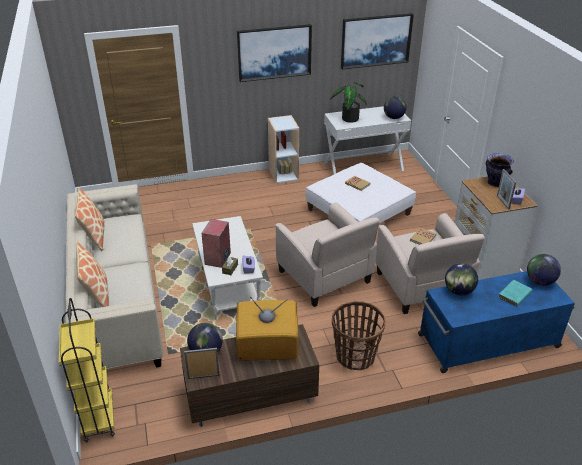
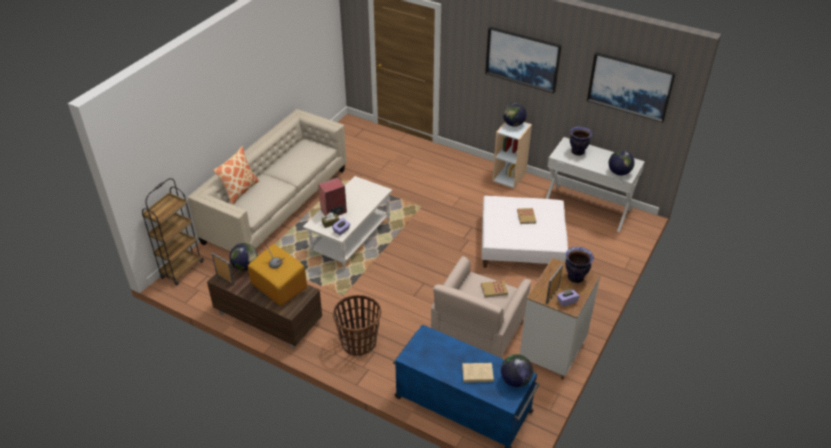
camera: 45 degrees right, 5 degrees up
yellow cart [59,298,115,442] -> brown cart [142,178,204,286]
pillow [75,187,104,251] -> none
beige armchair [276,202,380,307] -> none
potted plant [330,82,367,123] -> vase [570,126,592,156]
globe [445,263,478,295] -> globe moved to [503,103,527,127]
turquoise book [498,280,532,307] -> beige book [462,363,494,383]

